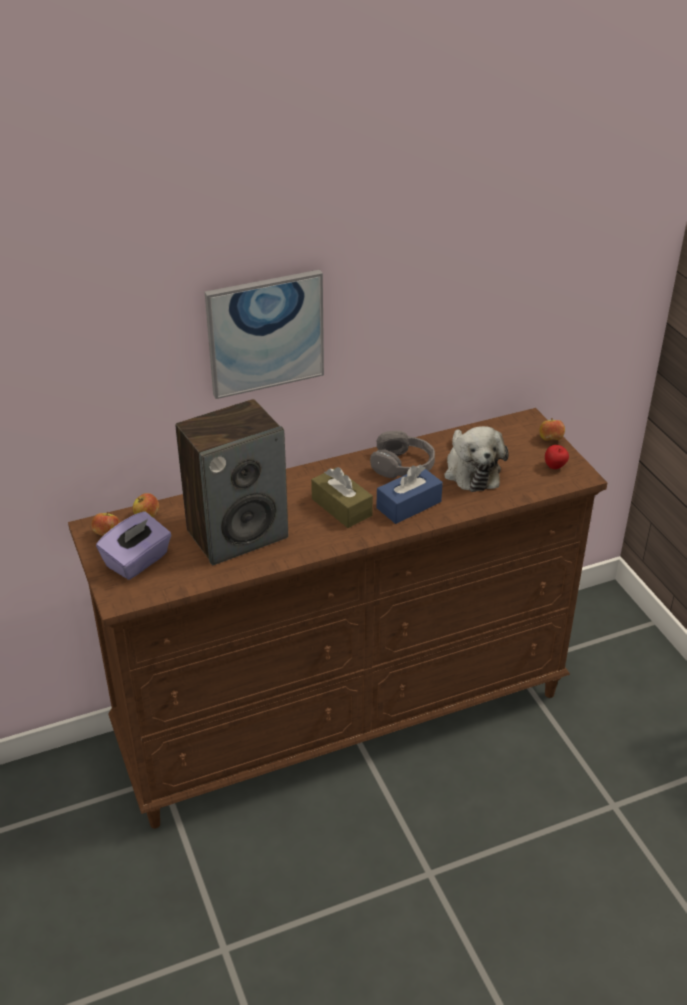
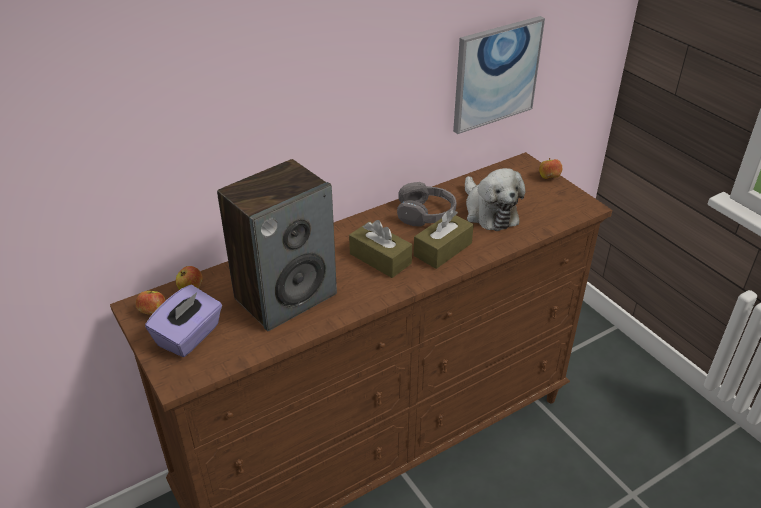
camera: 10 degrees left, 0 degrees up
picture [205,270,324,399] -> picture moved to [453,16,545,134]
blue tissue box [376,465,443,524] -> brown tissue box [413,210,474,269]
apple [545,445,569,469] -> none

